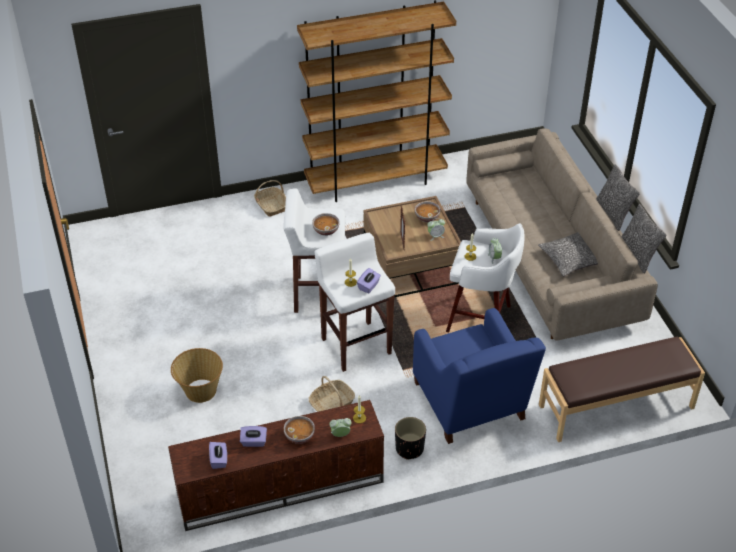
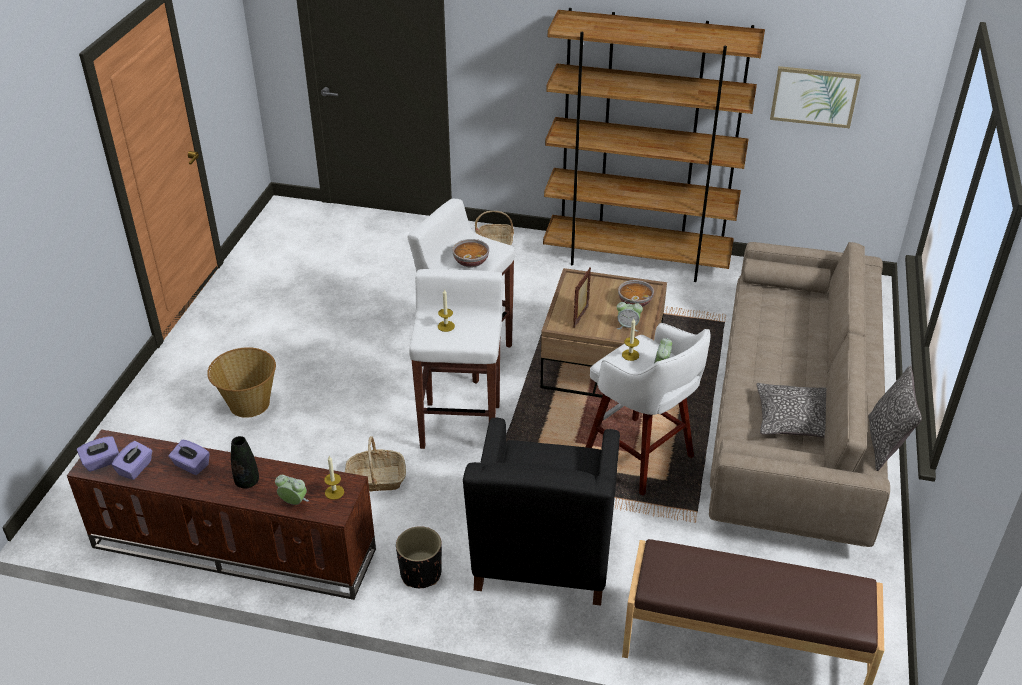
camera: 30 degrees right, 5 degrees down
bowl [284,416,315,444] -> black vase [231,436,259,488]
purple tissue box [357,268,381,294] -> purple tissue box moved to [77,436,119,472]
blue armchair [413,308,546,444] -> black armchair [463,418,620,606]
pillow [596,164,640,231] -> none
none -> picture [770,66,861,128]

